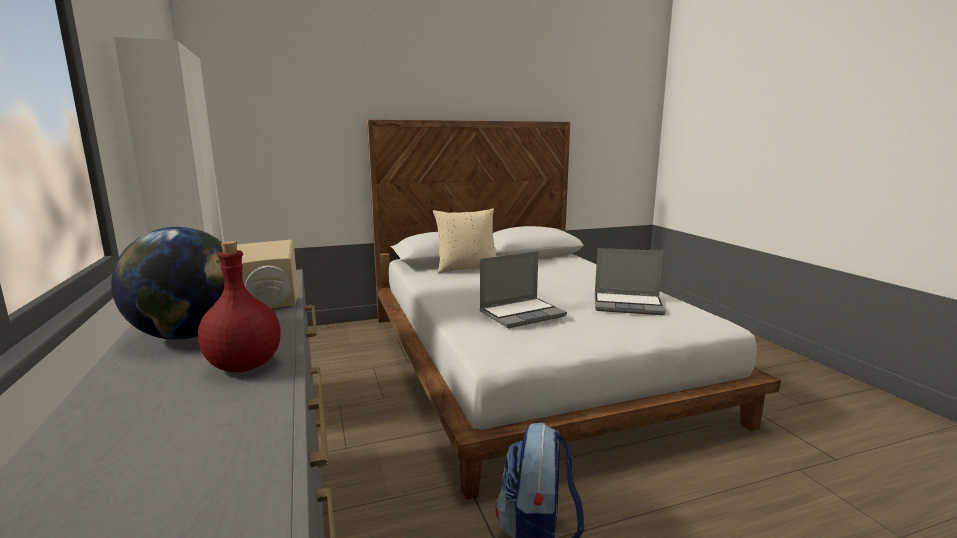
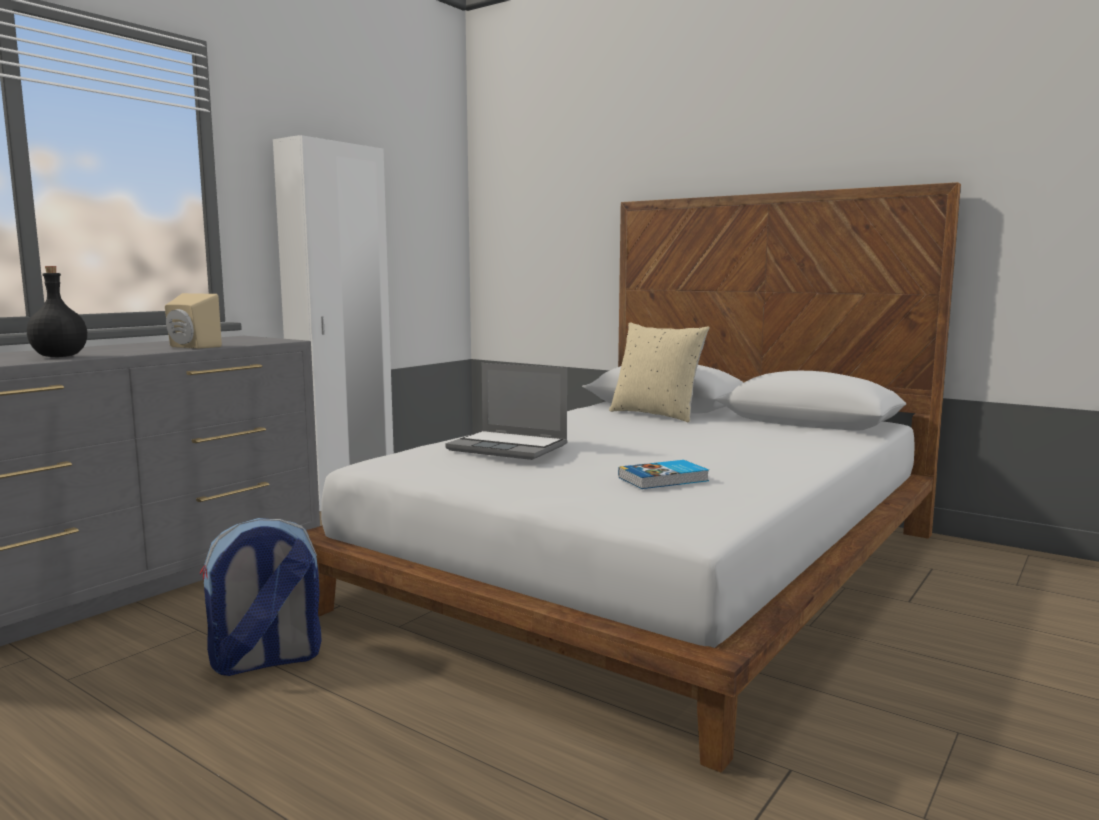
camera: 55 degrees right, 5 degrees down
globe [111,227,225,340] -> none
red bottle [198,241,281,372] -> black bottle [27,266,87,357]
laptop [595,248,666,315] -> book [618,460,709,489]

